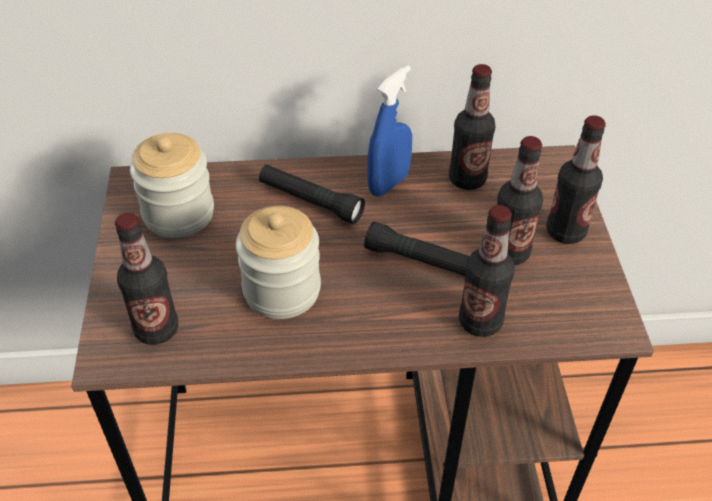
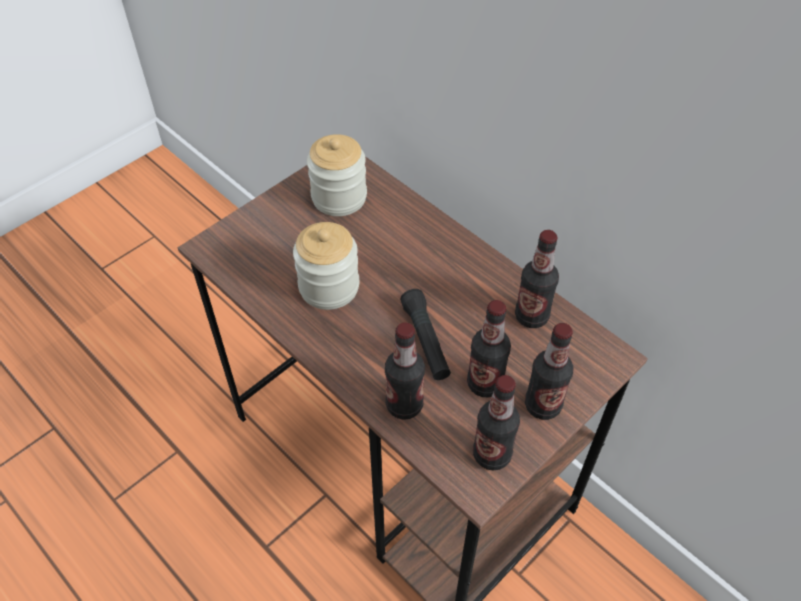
camera: 50 degrees right, 5 degrees up
bottle [115,213,178,345] -> bottle moved to [473,375,520,471]
black flashlight [259,165,365,224] -> none
blue spray bottle [367,65,412,197] -> none

